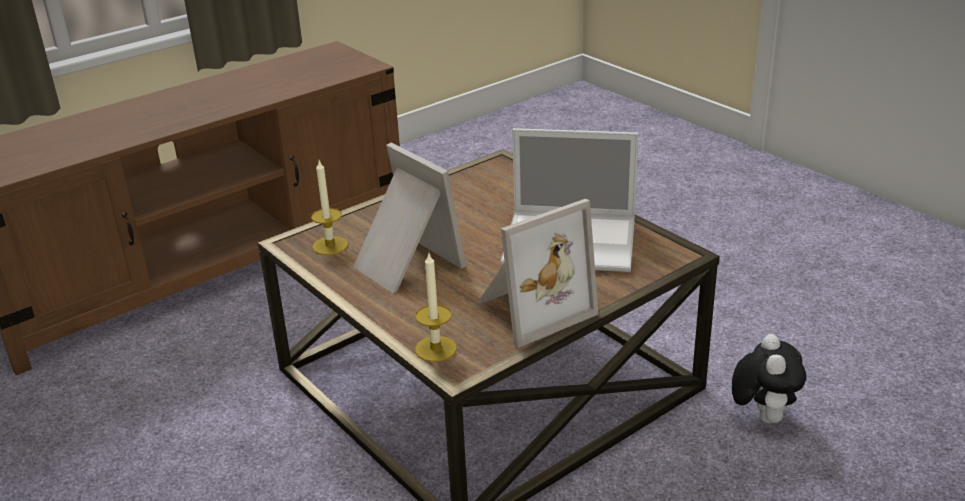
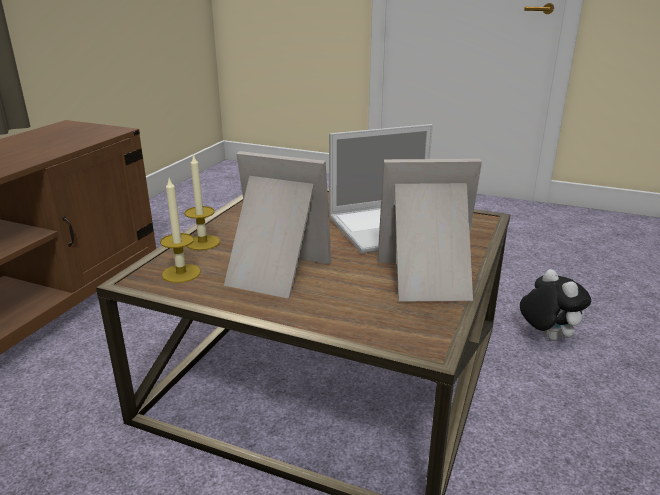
camera: 30 degrees left, 5 degrees down
candle [415,253,457,362] -> candle moved to [185,153,220,250]
picture frame [478,199,598,348] -> picture frame turned 120 degrees counterclockwise [378,159,482,302]

